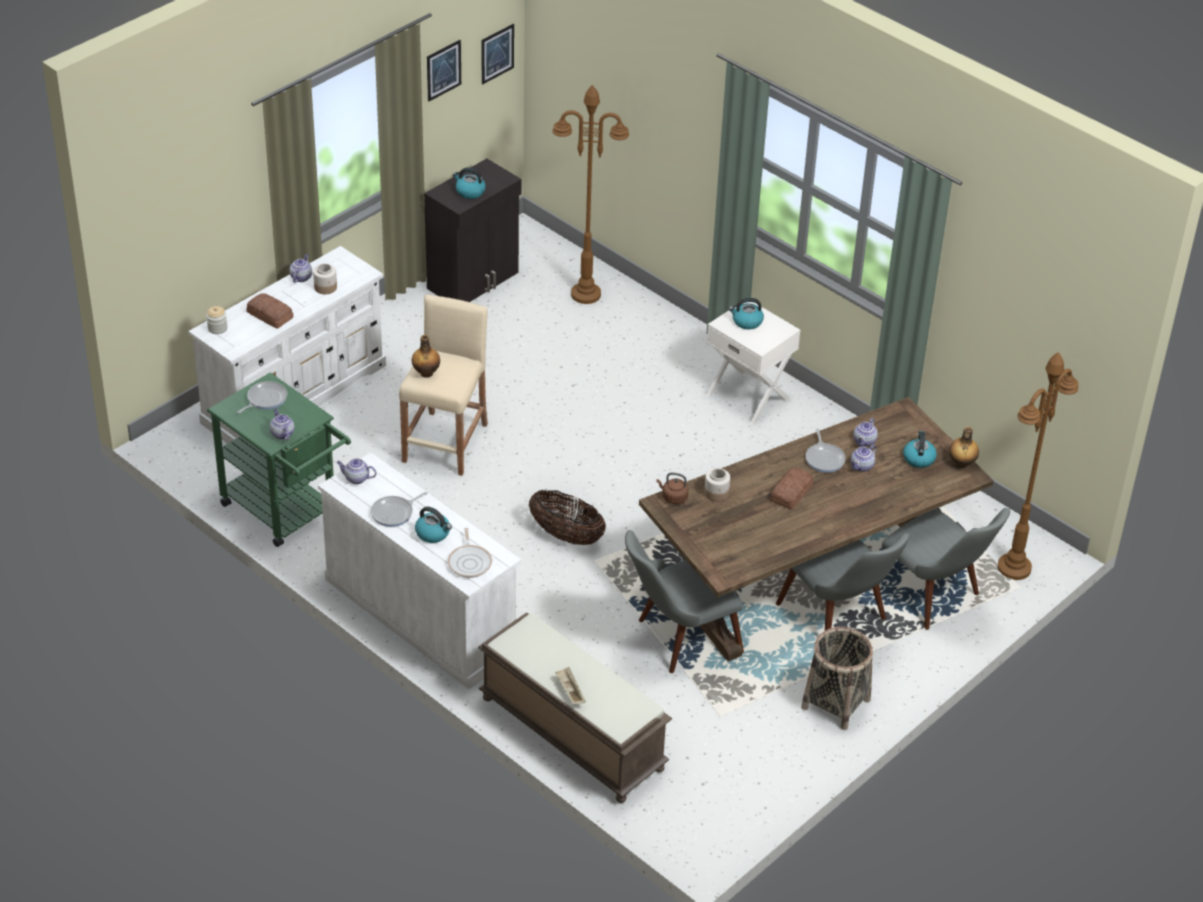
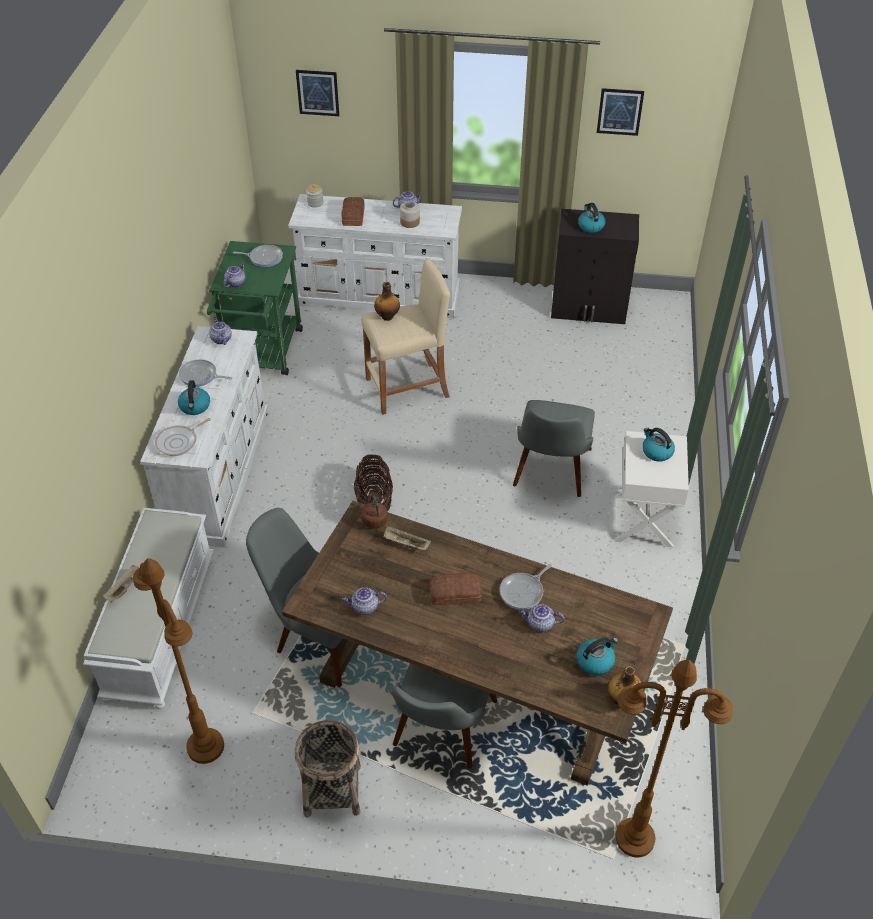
camera: 55 degrees right, 5 degrees up
brown bench [478,612,672,803] -> white bench [83,508,214,709]
picture [481,24,514,84] -> picture moved to [296,70,339,116]
brown floor lamp [553,85,629,304] -> brown floor lamp moved to [133,558,224,764]
jar [704,468,730,502] -> beige tray [383,526,431,550]
teapot [853,418,878,447] -> teapot moved to [342,587,387,615]
grey chair [882,508,1010,630] -> grey chair moved to [513,400,595,497]

